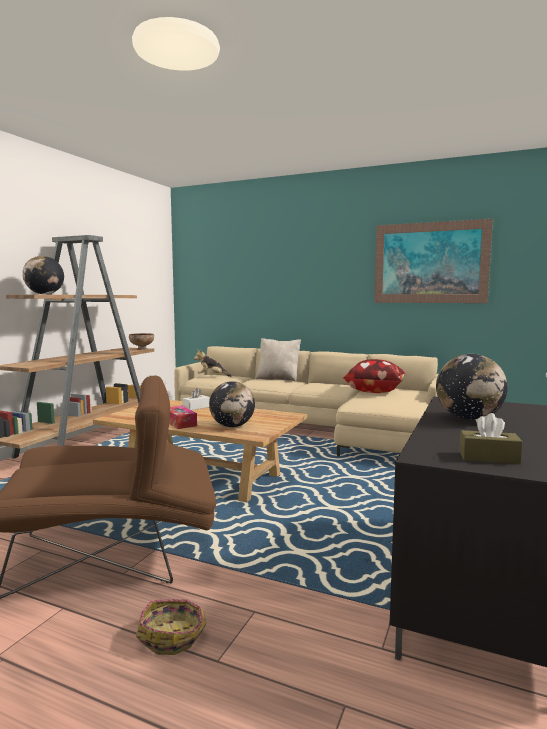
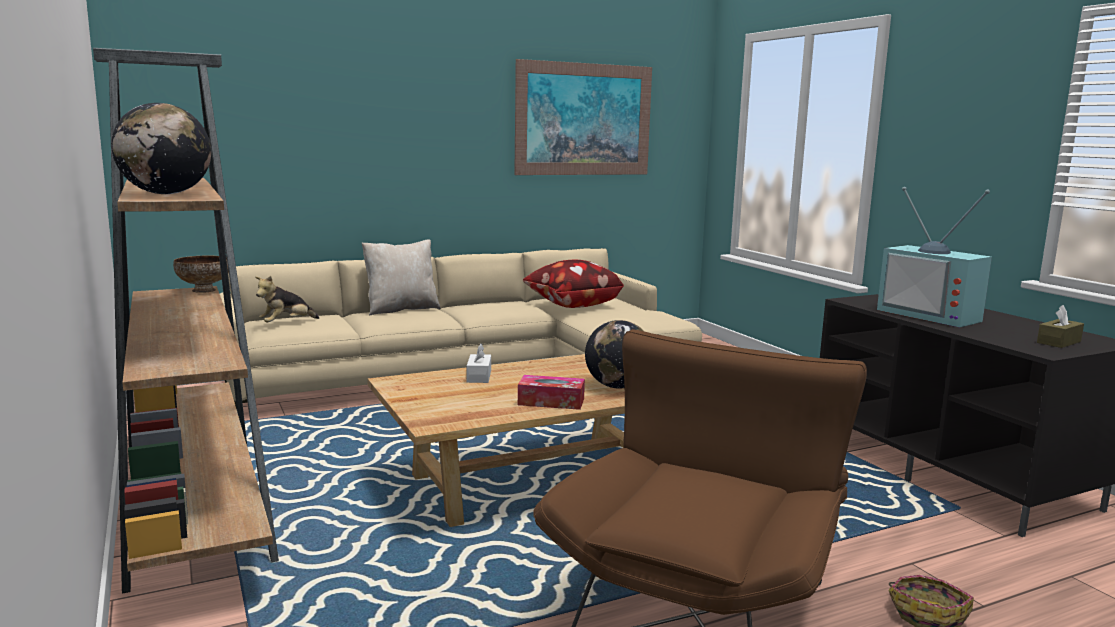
camera: 50 degrees left, 5 degrees up
globe [436,354,508,420] -> television [877,187,992,327]

